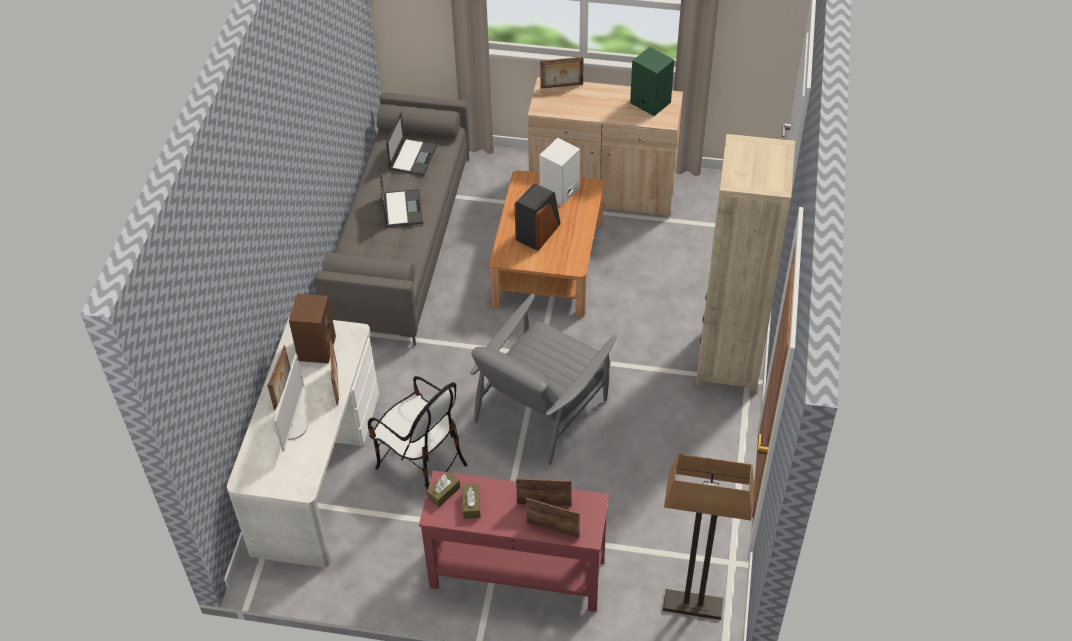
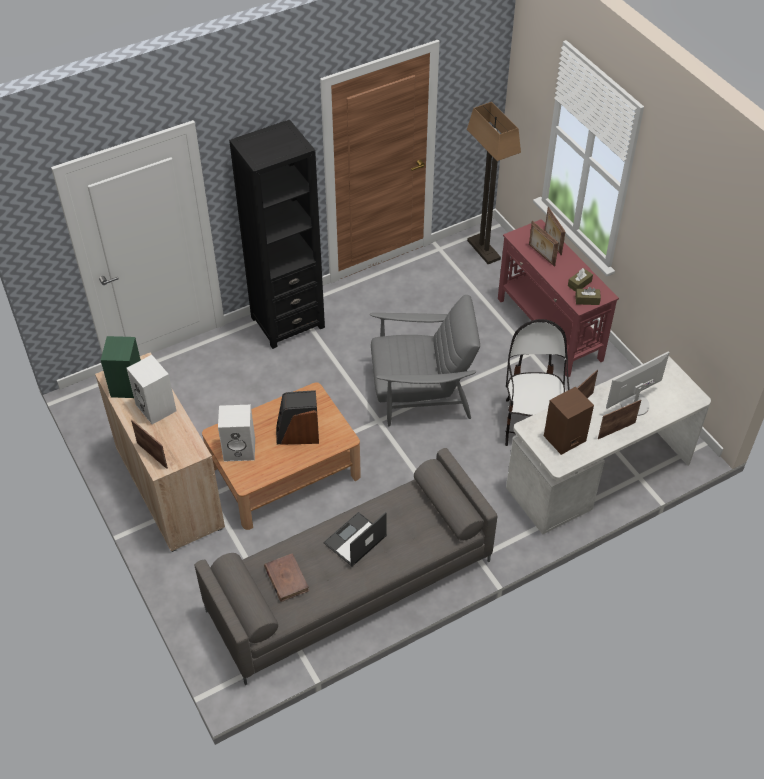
camera: 130 degrees left, 0 degrees up
laptop [386,112,437,176] -> brown book [264,553,309,602]
beige bookcase [696,134,795,393] -> black bookcase [229,120,325,349]
none -> white speaker [127,355,176,424]

